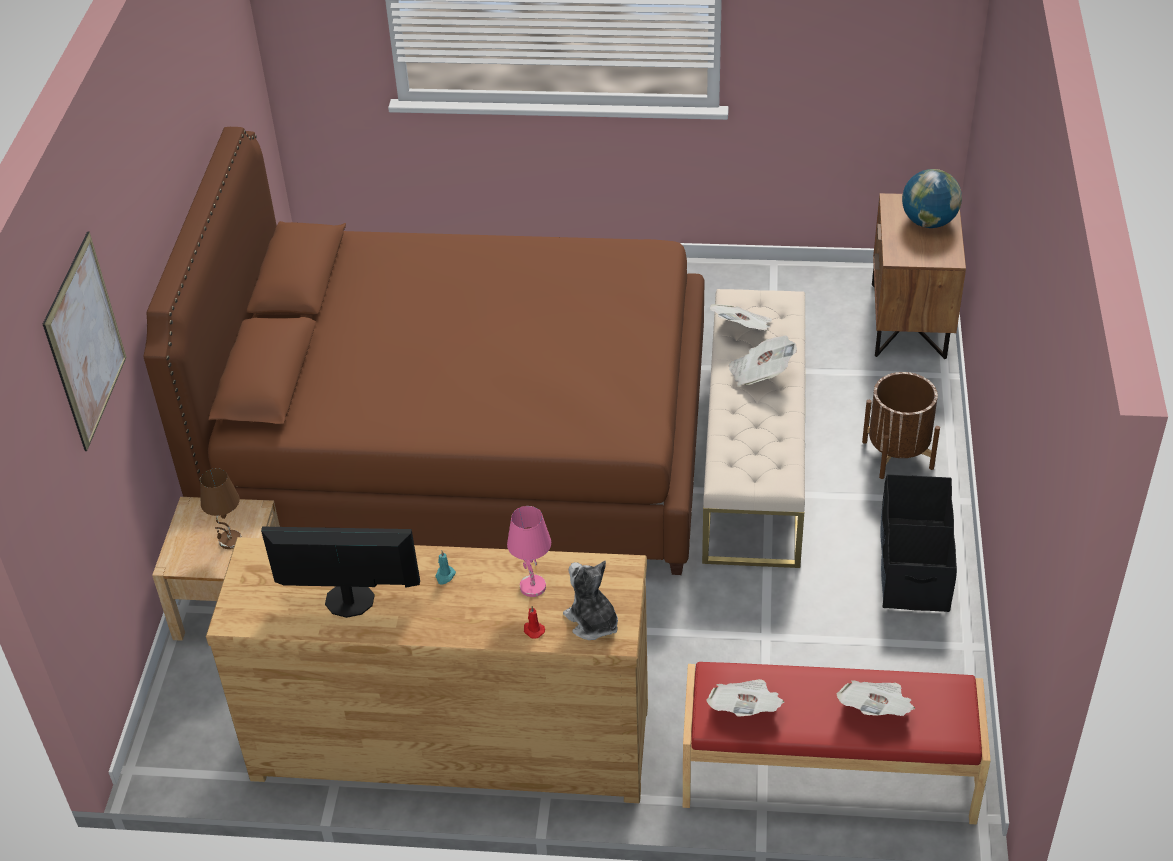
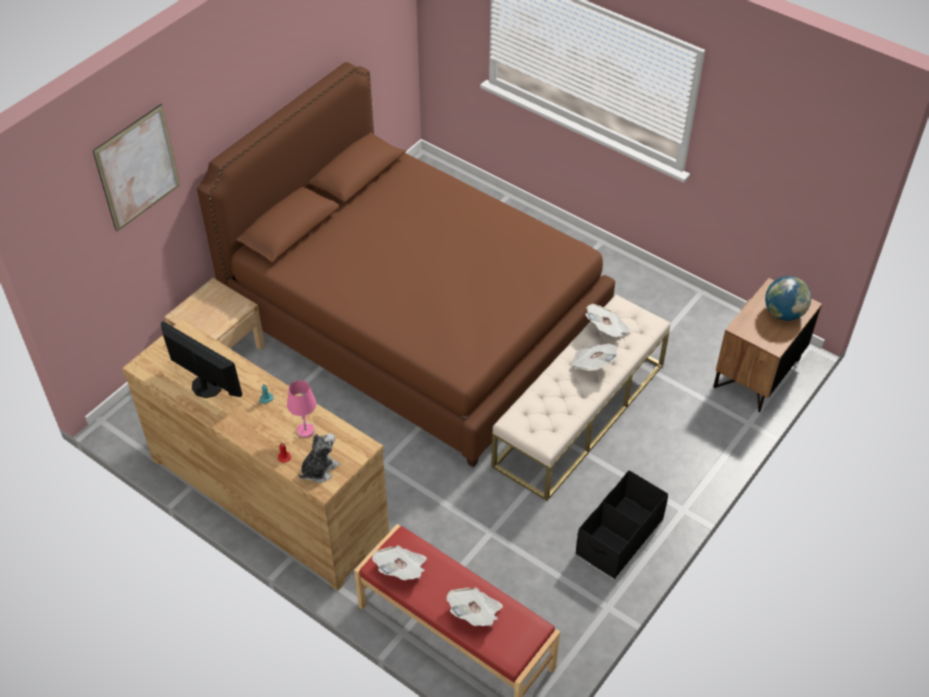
camera: 30 degrees right, 5 degrees up
brown table lamp [200,468,242,549] -> none
plush toy [563,561,618,640] -> plush toy turned 45 degrees clockwise [298,433,340,483]
brown planter [862,372,940,479] -> none

